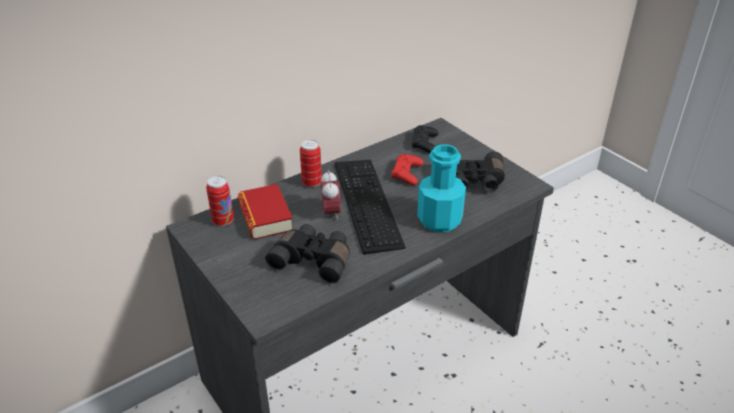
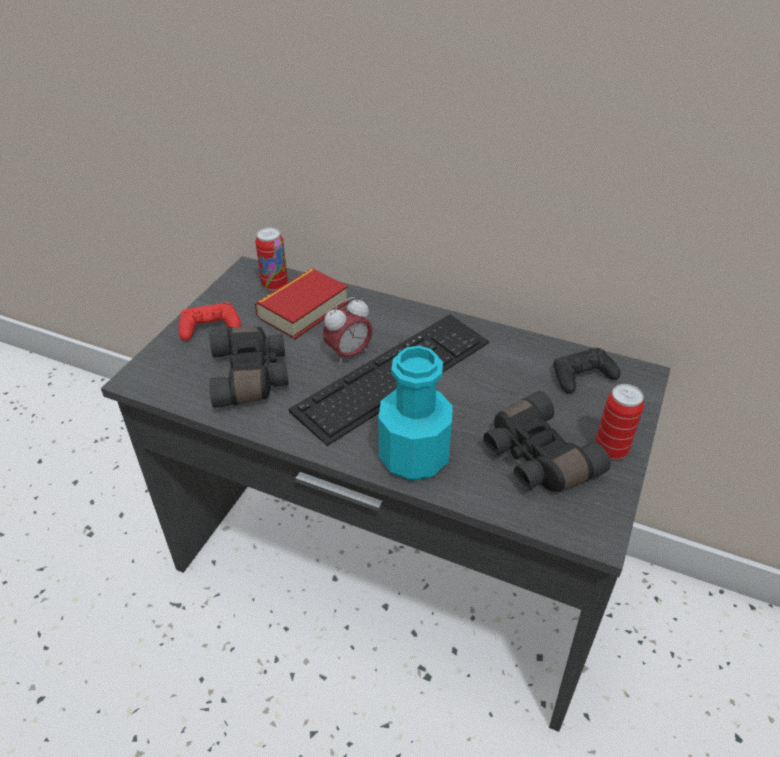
camera: 60 degrees right, 5 degrees up
can [300,140,322,187] -> can moved to [595,384,644,459]
red game controller [391,154,424,185] -> red game controller moved to [179,302,241,341]

